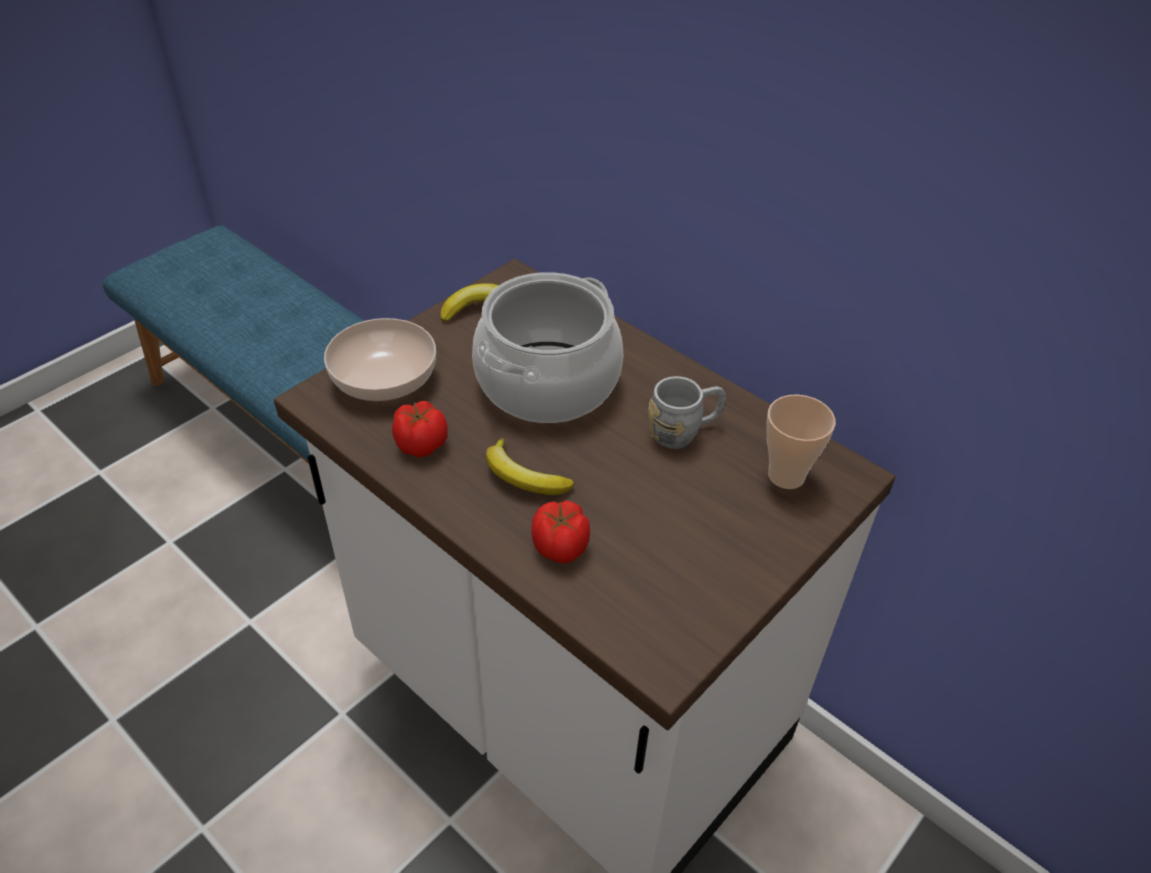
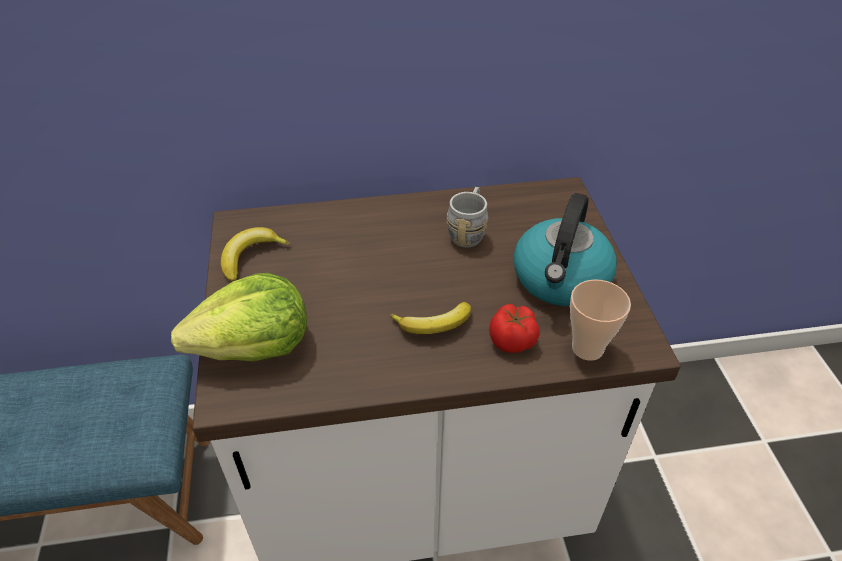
camera: 50 degrees left, 0 degrees up
bowl [324,318,436,401] -> lettuce [171,273,307,361]
tomato [392,401,448,457] -> none
cooking pot [472,272,623,423] -> none
cup [766,395,836,489] -> cup moved to [570,279,631,361]
none -> kettle [513,193,617,306]

